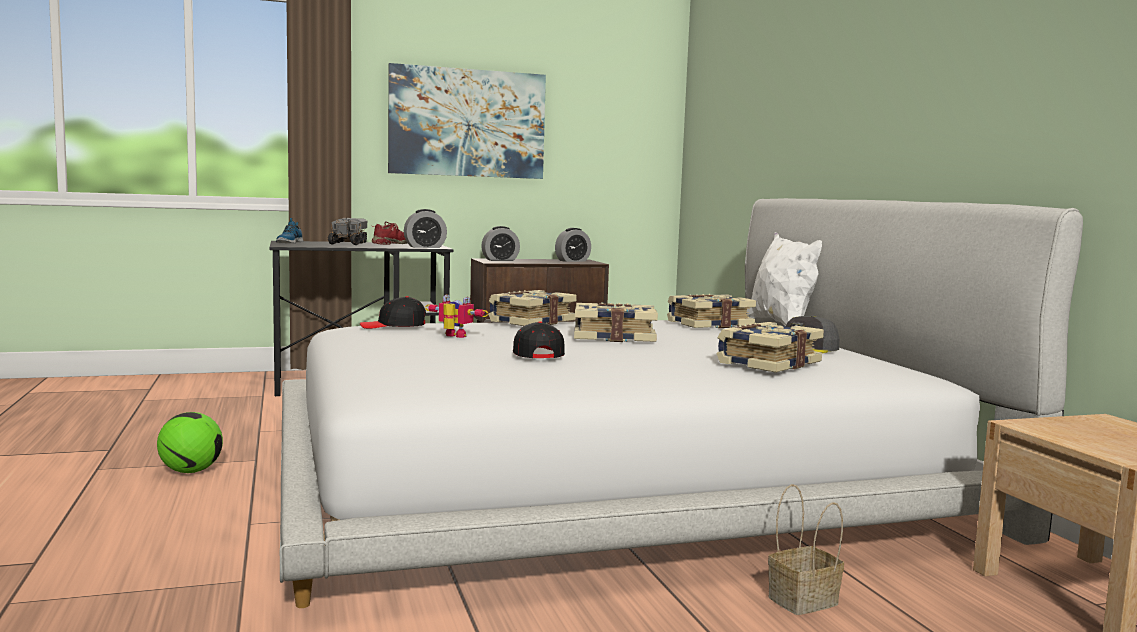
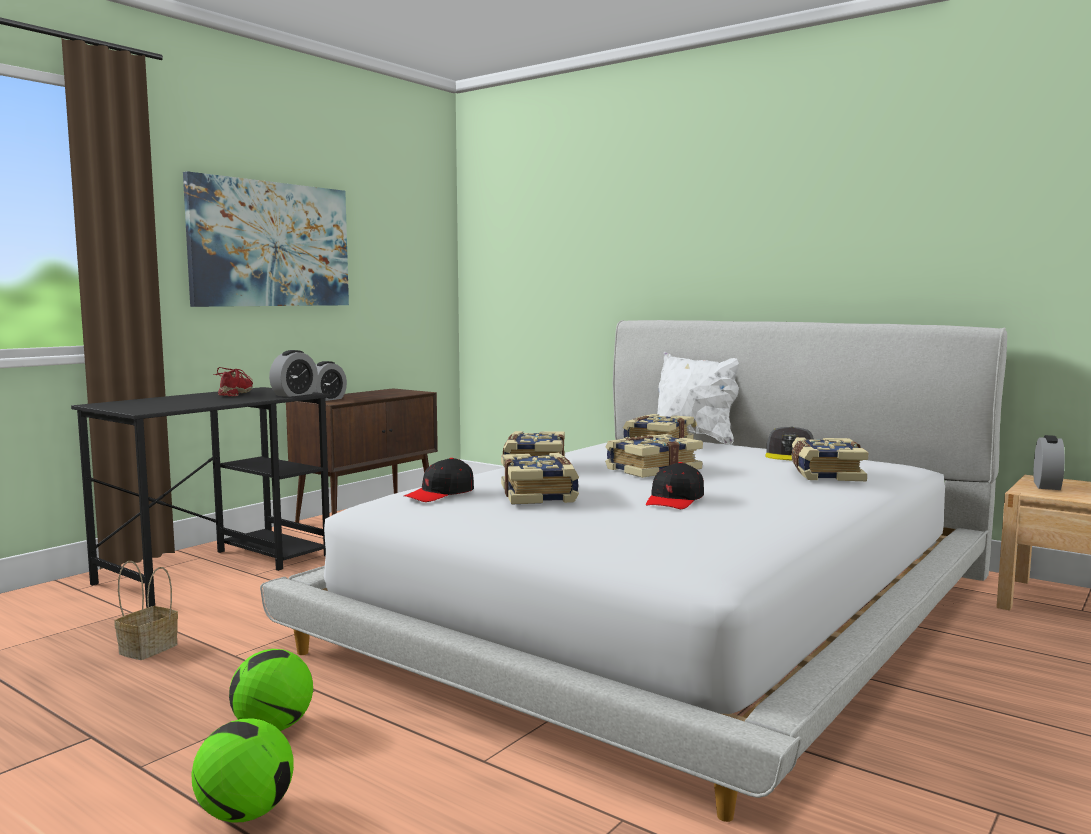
camera: 35 degrees left, 0 degrees up
shoe [276,218,303,243] -> none
toy truck [328,217,367,245] -> none
toy robot [425,295,488,338] -> book [501,453,579,504]
black cap [513,321,565,358] -> black cap turned 105 degrees counterclockwise [646,462,704,509]
alarm clock [555,228,591,262] -> alarm clock moved to [1034,435,1065,490]
basket [768,484,844,615] -> basket moved to [114,561,178,660]
none -> football [191,718,294,822]

